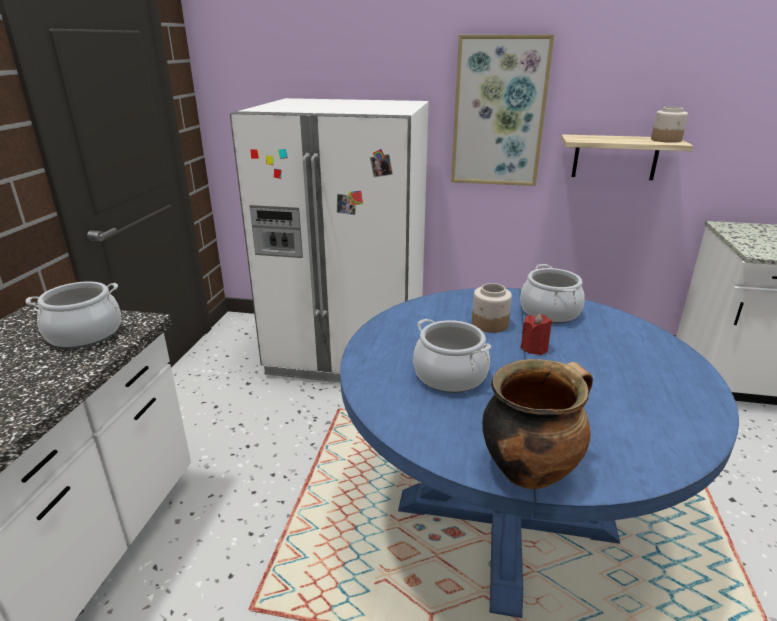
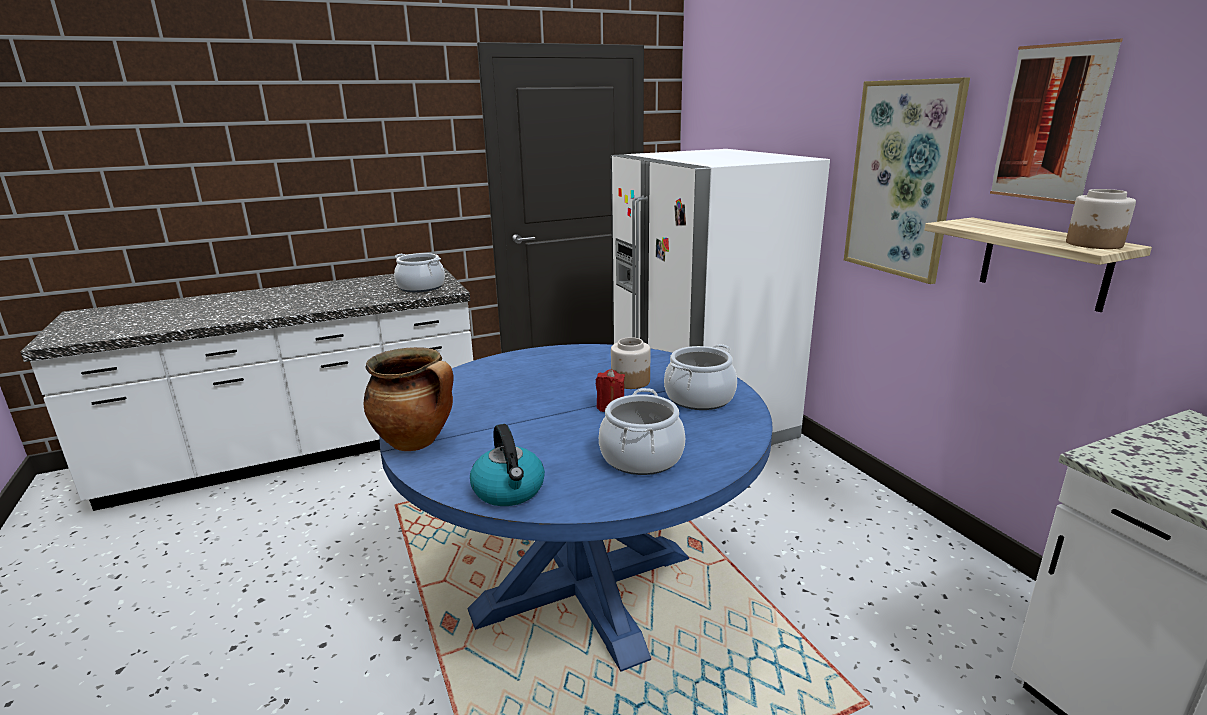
camera: 55 degrees right, 5 degrees down
cooking pot [413,319,491,393] -> cooking pot moved to [599,388,685,475]
none -> kettle [470,424,545,506]
none -> picture [990,39,1123,204]

